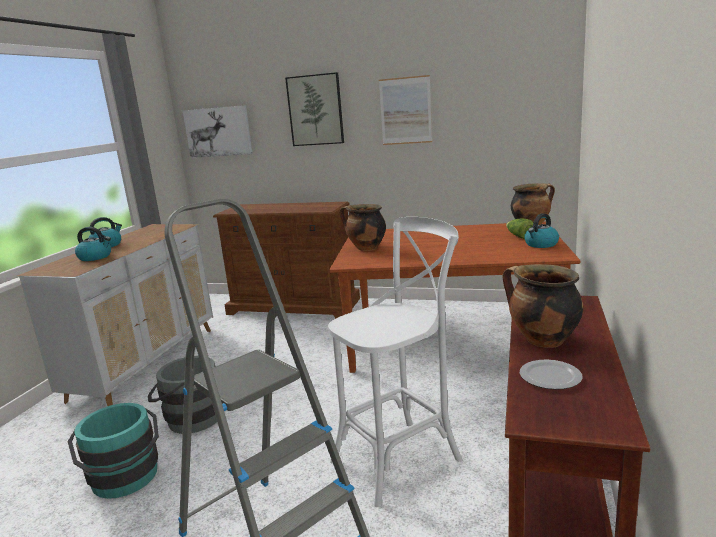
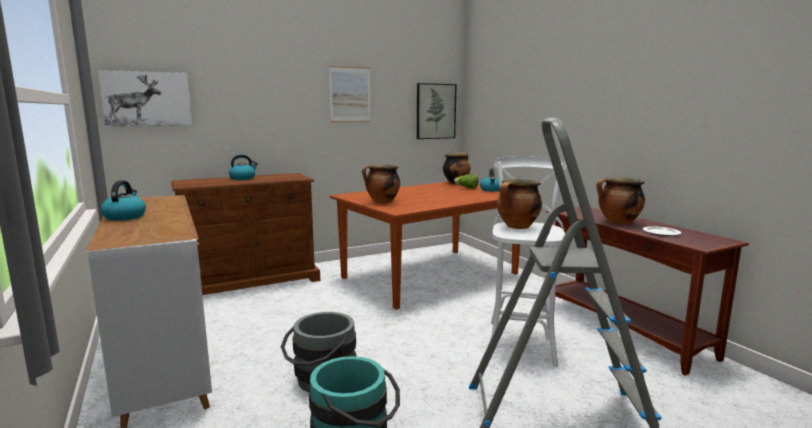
camera: 45 degrees left, 5 degrees down
kettle [75,227,111,261] -> kettle moved to [229,155,258,180]
picture [285,72,344,146] -> picture moved to [417,83,457,139]
none -> cooking pot [497,179,542,229]

